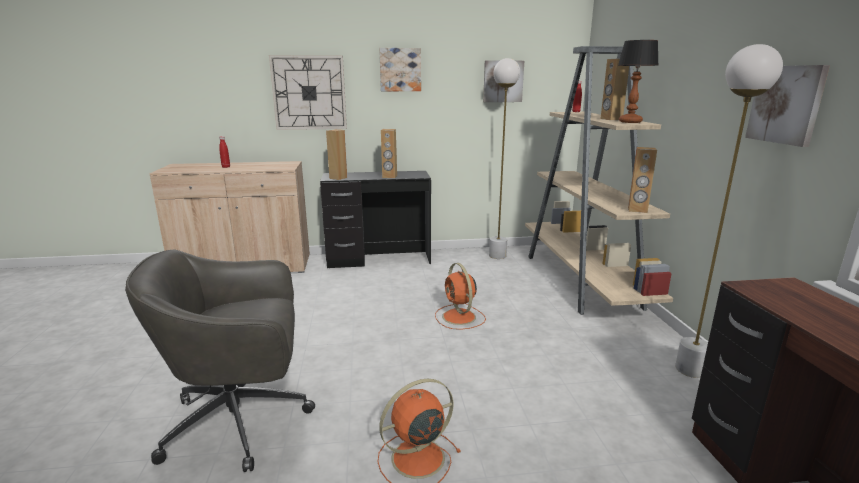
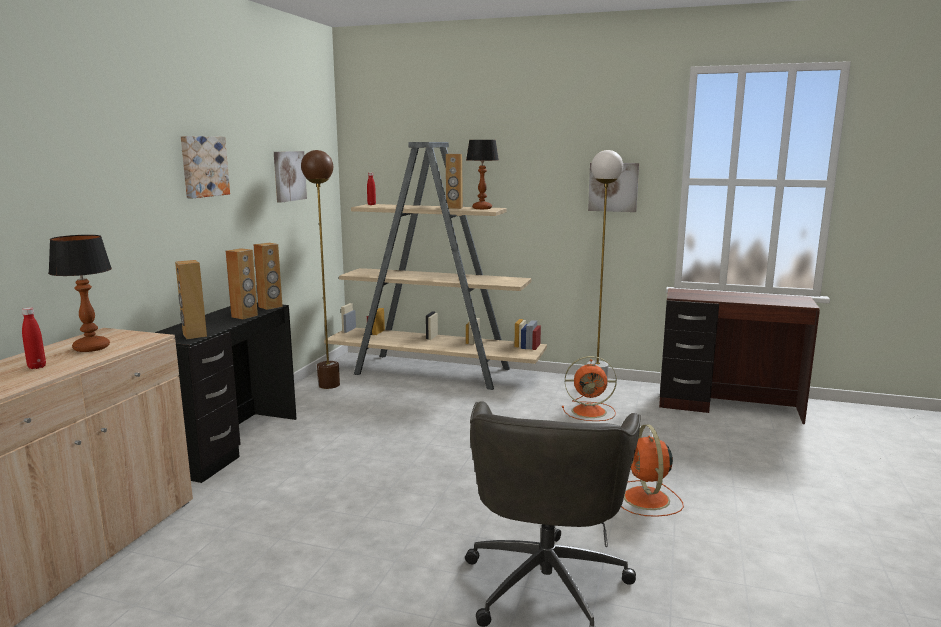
camera: 65 degrees left, 5 degrees down
wall clock [269,55,347,130] -> none
orange fan [435,263,486,330] -> orange fan moved to [562,356,617,421]
white floor lamp [489,58,520,259] -> brown floor lamp [301,150,340,389]
brown speaker [628,147,657,213] -> brown speaker moved to [253,243,283,310]
none -> table lamp [48,235,112,352]

